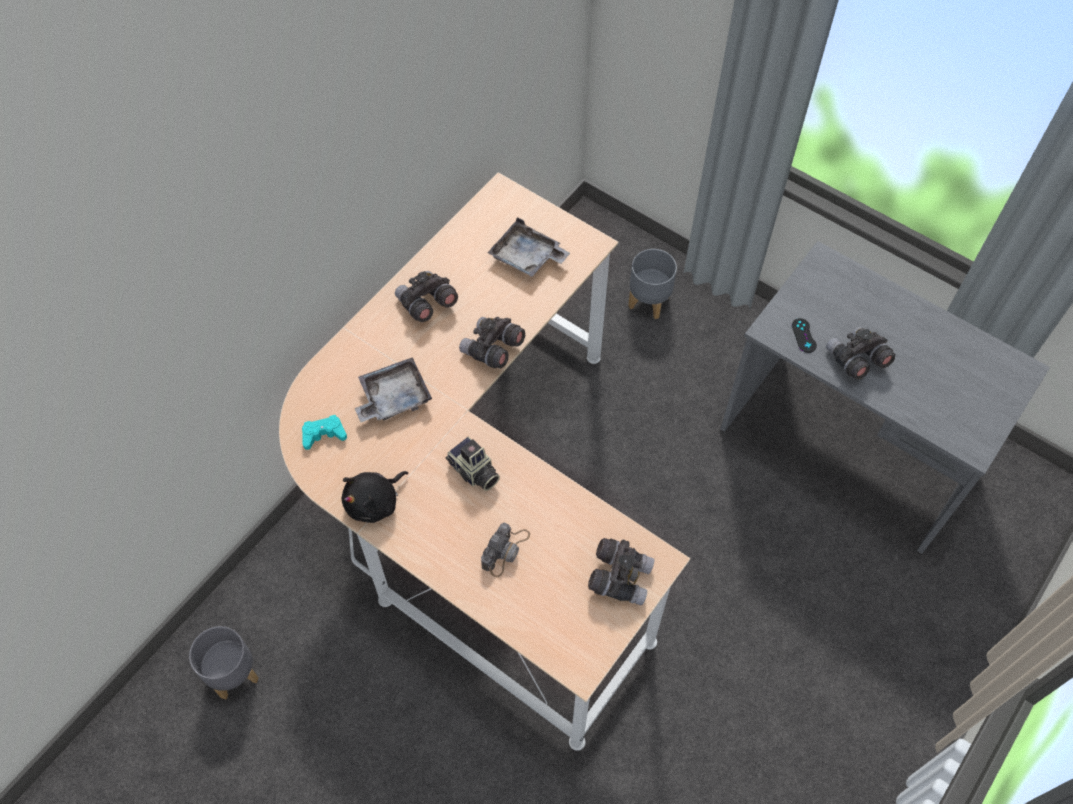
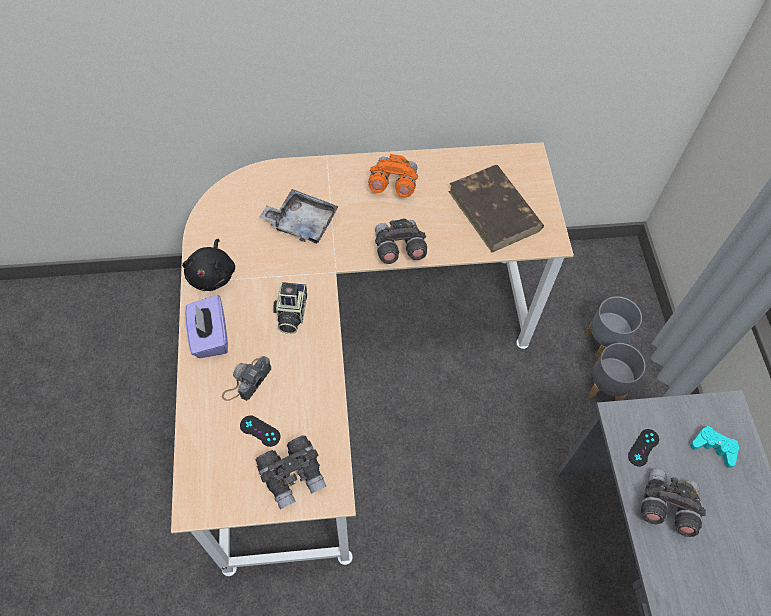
camera: 45 degrees right, 0 degrees up
grey planter [189,626,259,699] -> grey planter moved to [588,343,645,401]
turquoise game controller [302,415,347,450] -> turquoise game controller moved to [690,426,739,468]
black plush toy [342,471,408,523] -> black plush toy turned 90 degrees counterclockwise [182,239,235,291]
grey binoculars [395,271,458,322] -> orange binoculars [368,154,418,198]
camera [481,522,530,577] -> camera turned 135 degrees clockwise [222,356,271,401]
grey tray [488,217,570,277] -> brown book [448,165,544,253]
none -> purple tissue box [185,295,228,358]
none -> black game controller [240,415,280,447]

